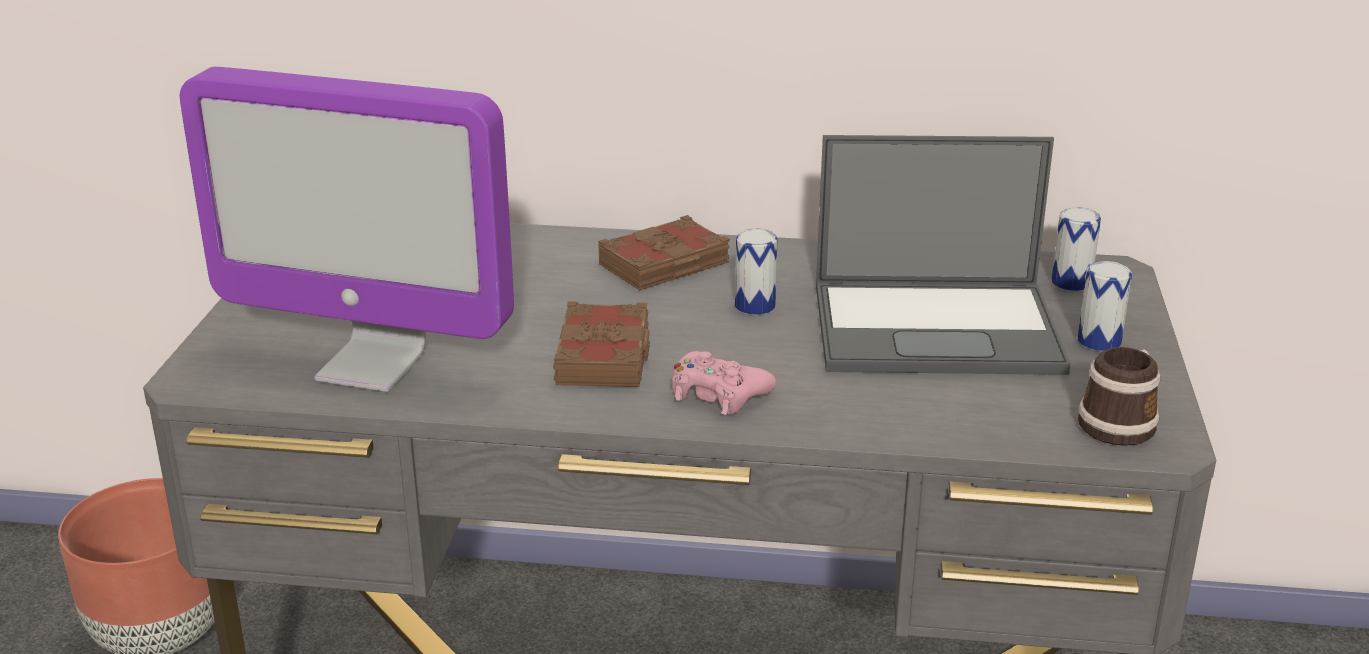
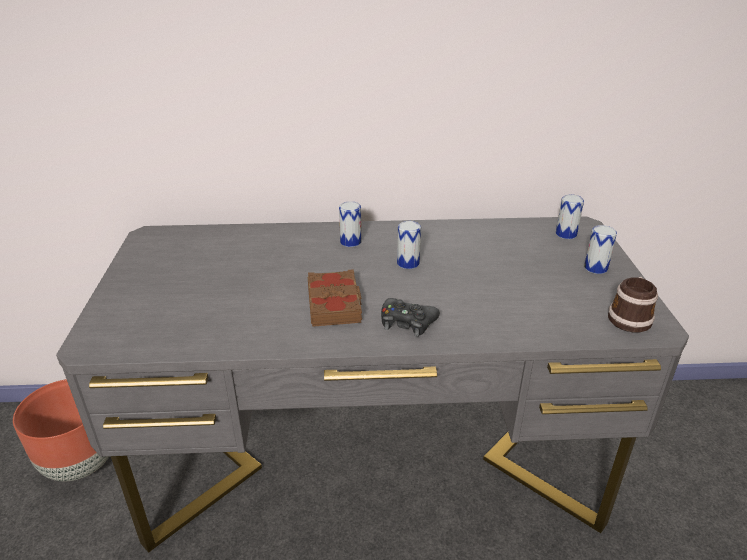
camera: 10 degrees left, 5 degrees up
monitor [180,67,514,392] -> none
brown book [598,215,730,290] -> can [339,201,361,247]
pink game controller [672,351,776,415] -> black game controller [381,298,440,337]
laptop [816,135,1070,375] -> none

